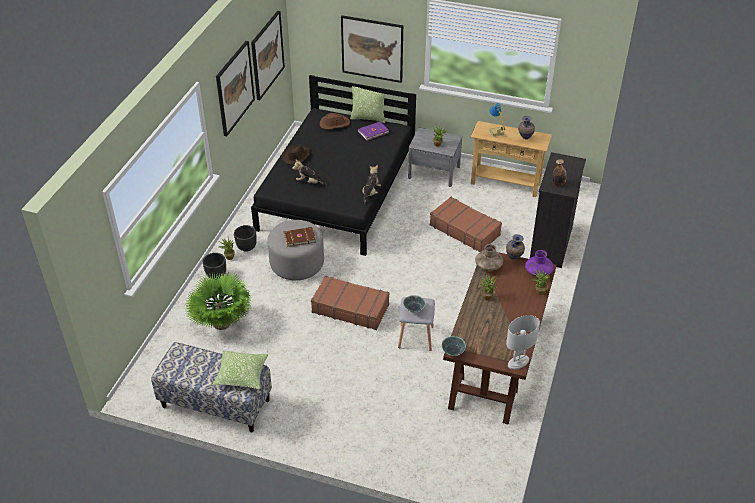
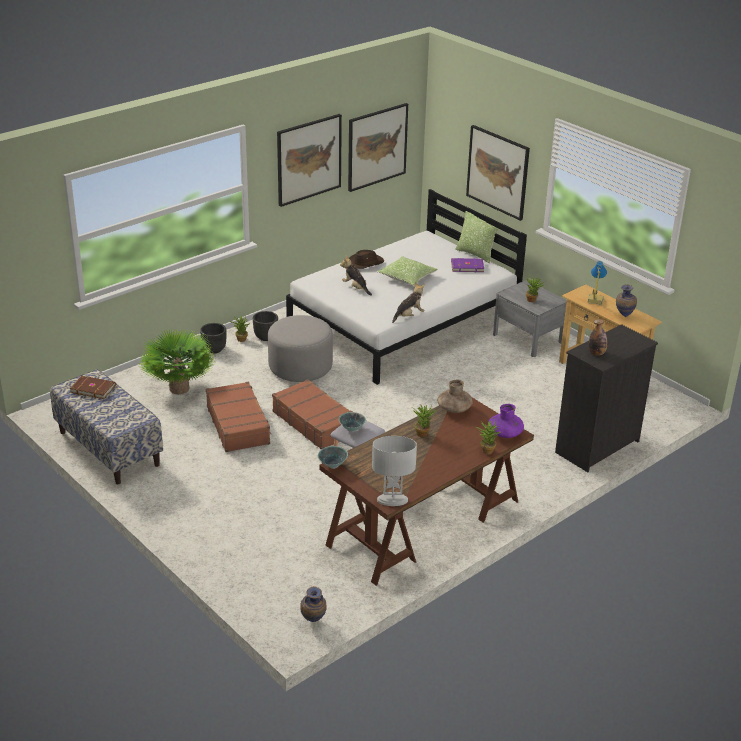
camera: 30 degrees right, 10 degrees down
pillow [213,350,268,389] -> pillow moved to [377,256,437,286]
black bed [251,75,416,256] -> white bed [286,189,527,385]
brown book [283,227,316,247] -> brown book moved to [69,376,116,399]
brown hat [320,113,350,129] -> none
brown suitcase [430,197,502,252] -> brown suitcase moved to [206,382,272,452]
vase [506,234,525,259] -> vase moved to [300,586,326,622]

